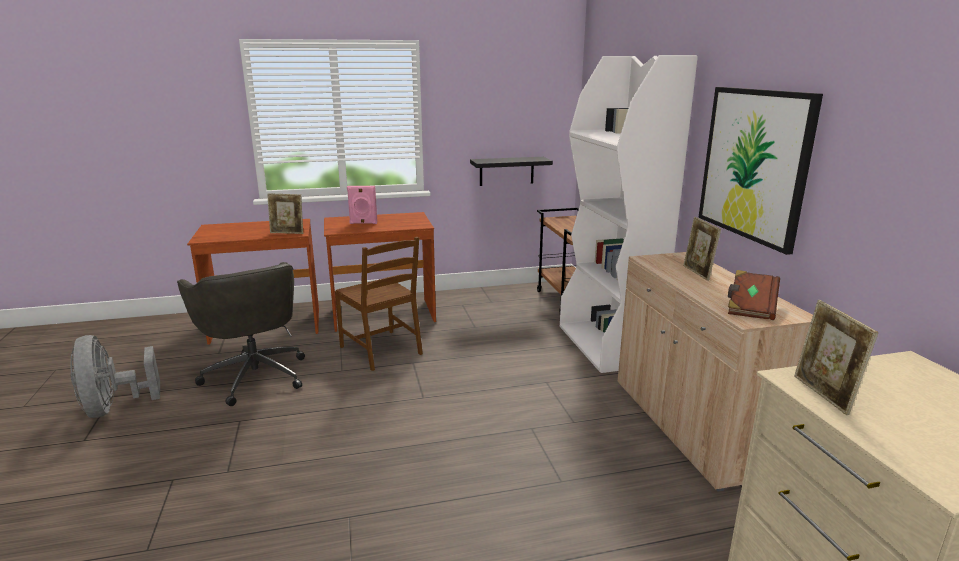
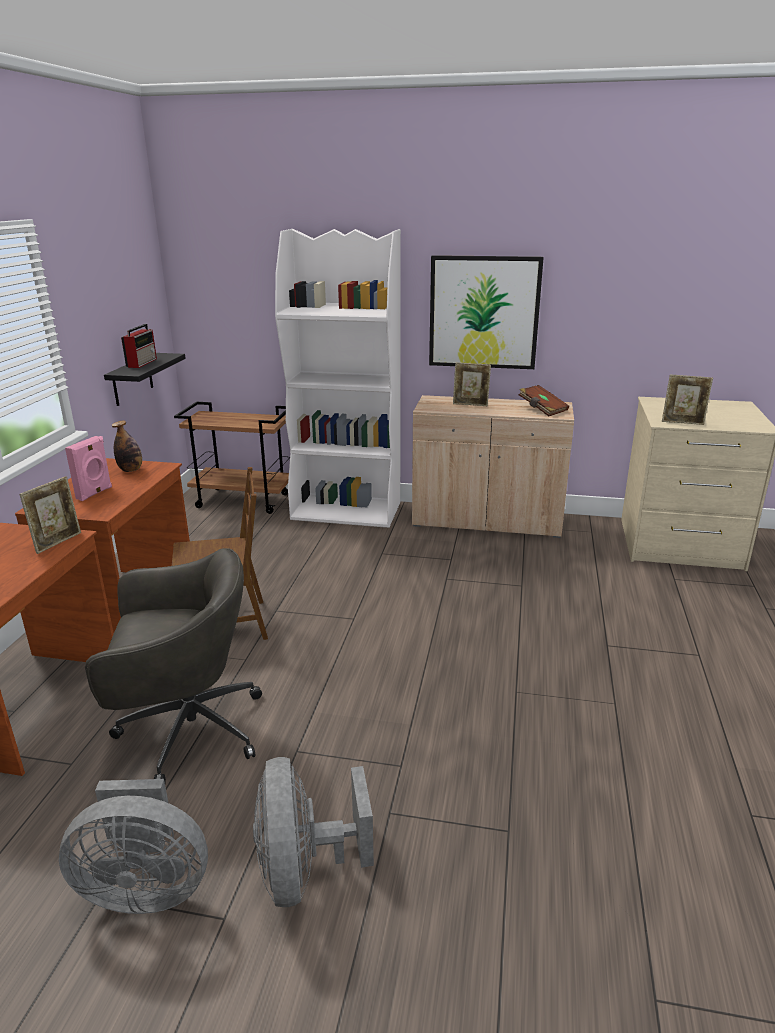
camera: 65 degrees left, 5 degrees up
none -> bottle [112,420,142,472]
none -> radio [121,324,157,368]
none -> grey fan [253,757,374,907]

